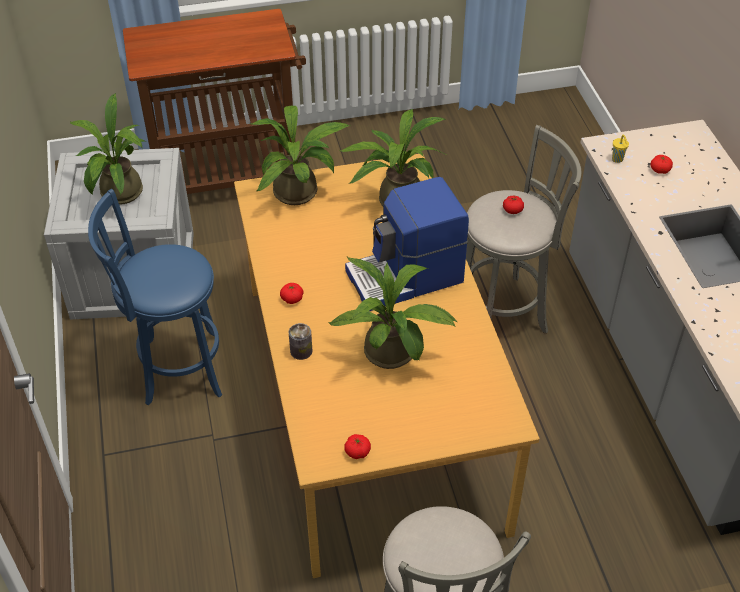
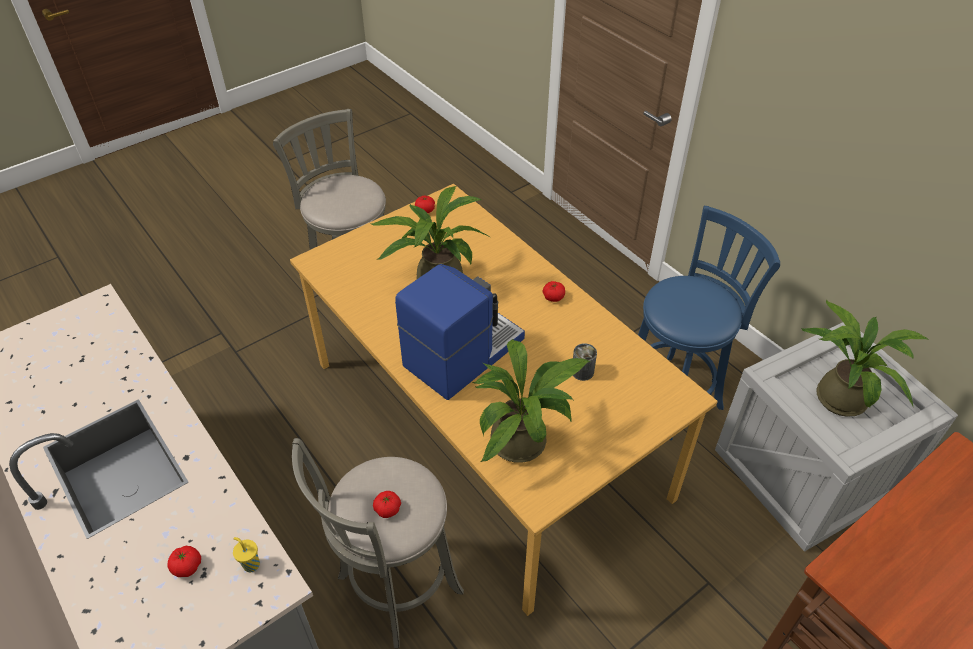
camera: 155 degrees right, 0 degrees up
potted plant [250,106,350,205] -> none
can [289,323,312,360] -> can moved to [573,343,597,381]

